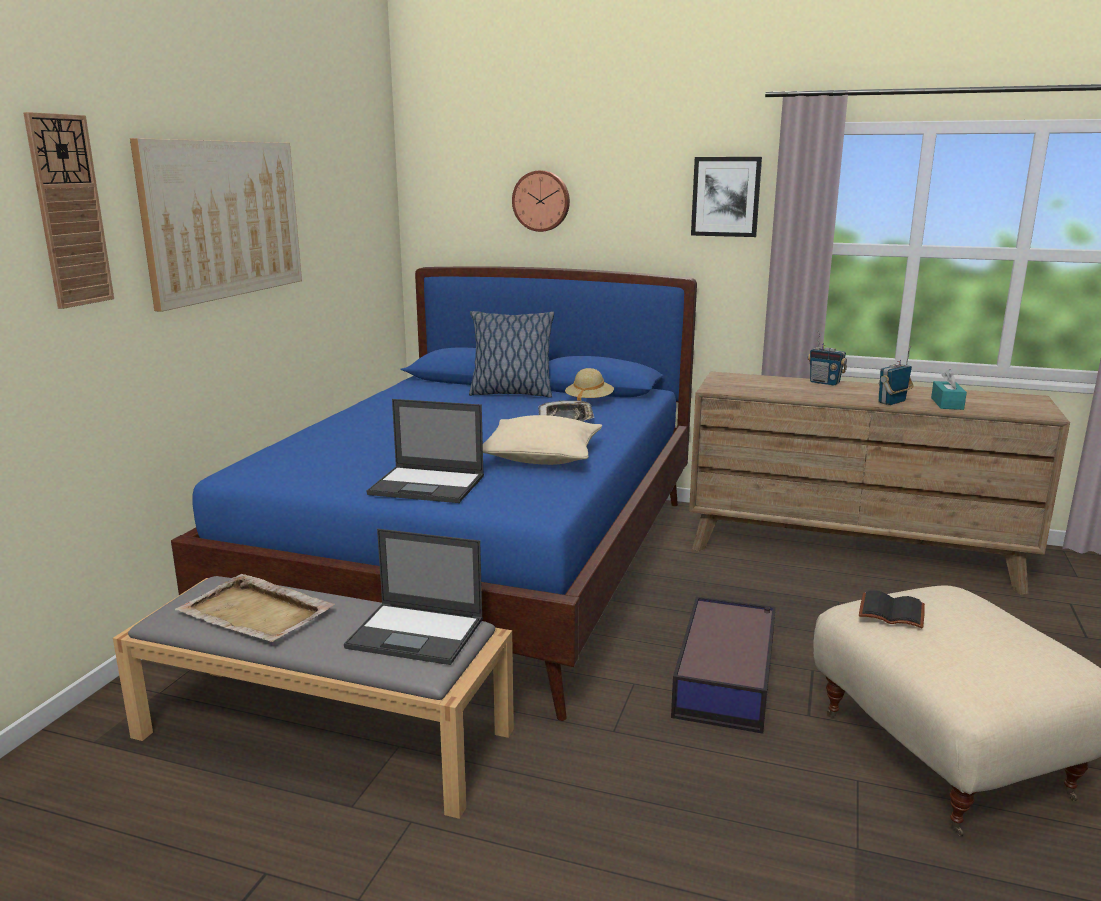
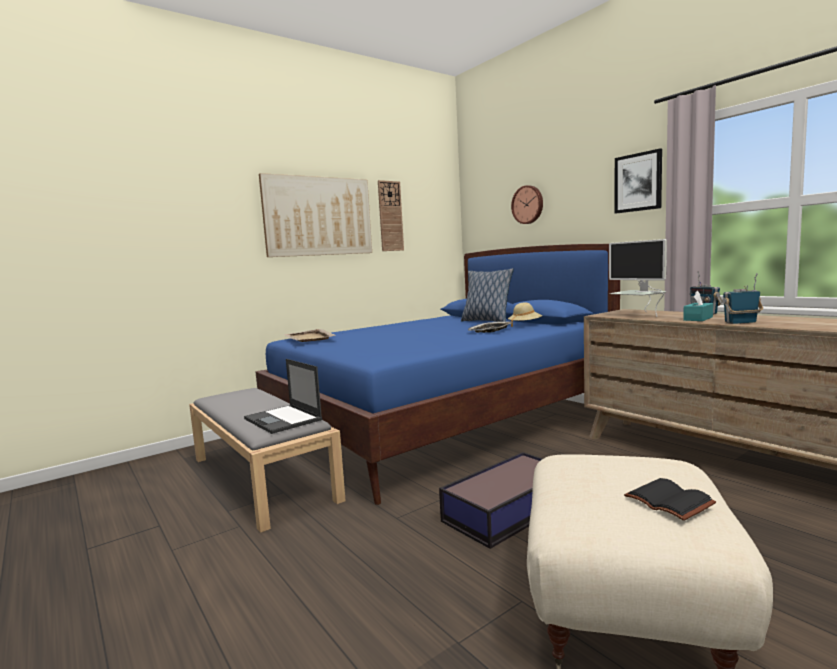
camera: 35 degrees right, 10 degrees down
wall clock [23,112,114,309] -> wall clock moved to [378,180,404,251]
beige tray [175,574,335,642] -> beige tray moved to [284,329,336,342]
laptop [367,399,484,503] -> none
beige pillow [483,415,602,465] -> none
black book [859,591,925,628] -> black book moved to [624,478,716,521]
turquoise tissue box [931,369,967,410] -> turquoise tissue box moved to [683,291,713,321]
none -> monitor [609,239,667,317]

